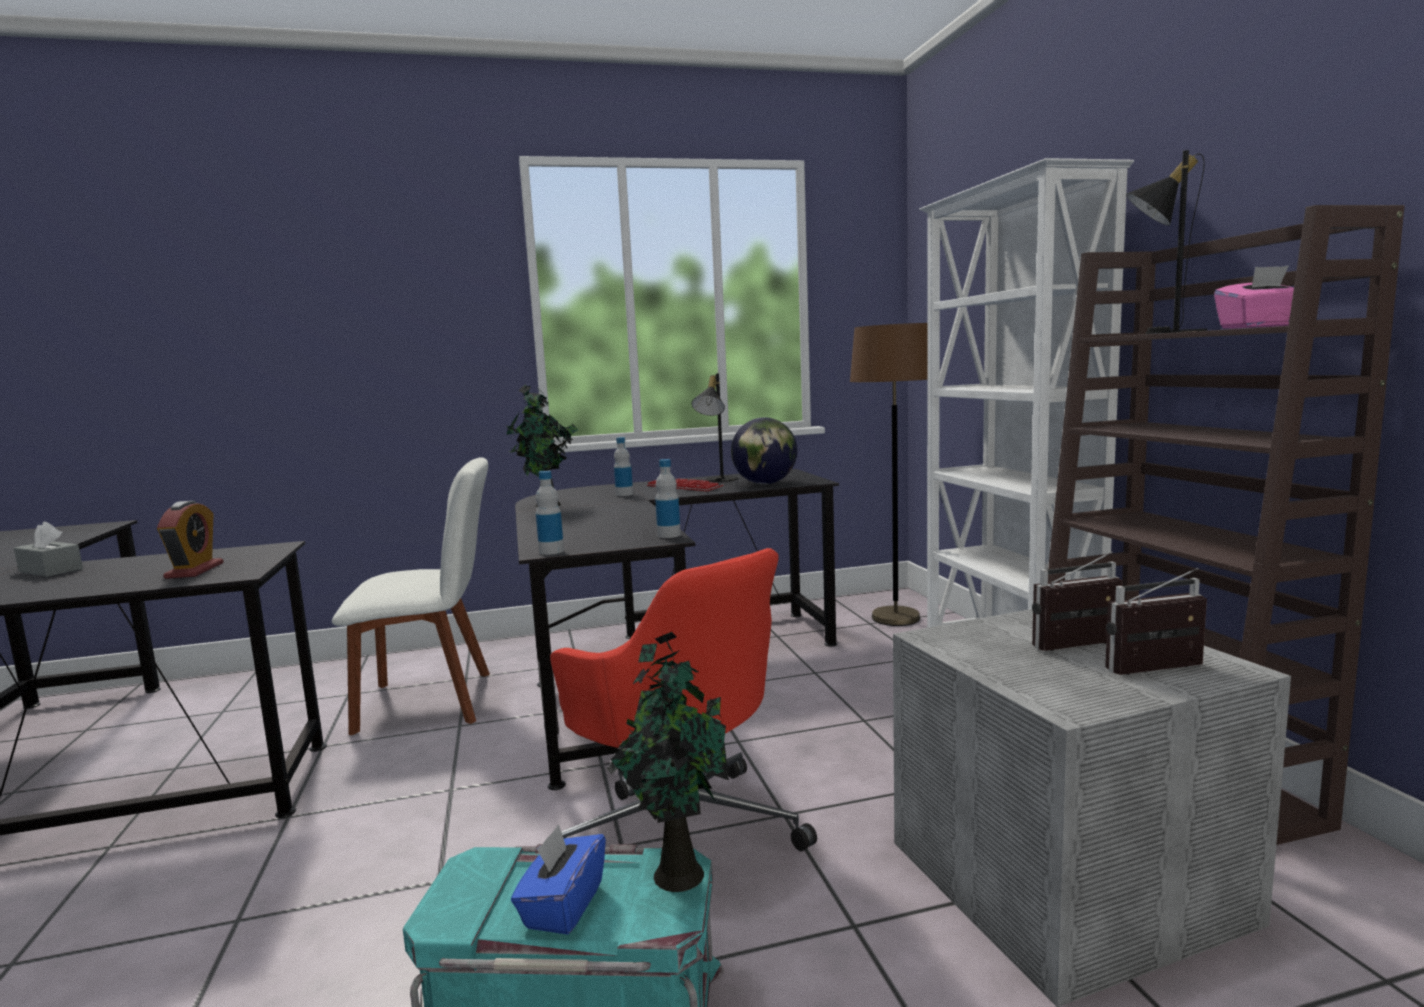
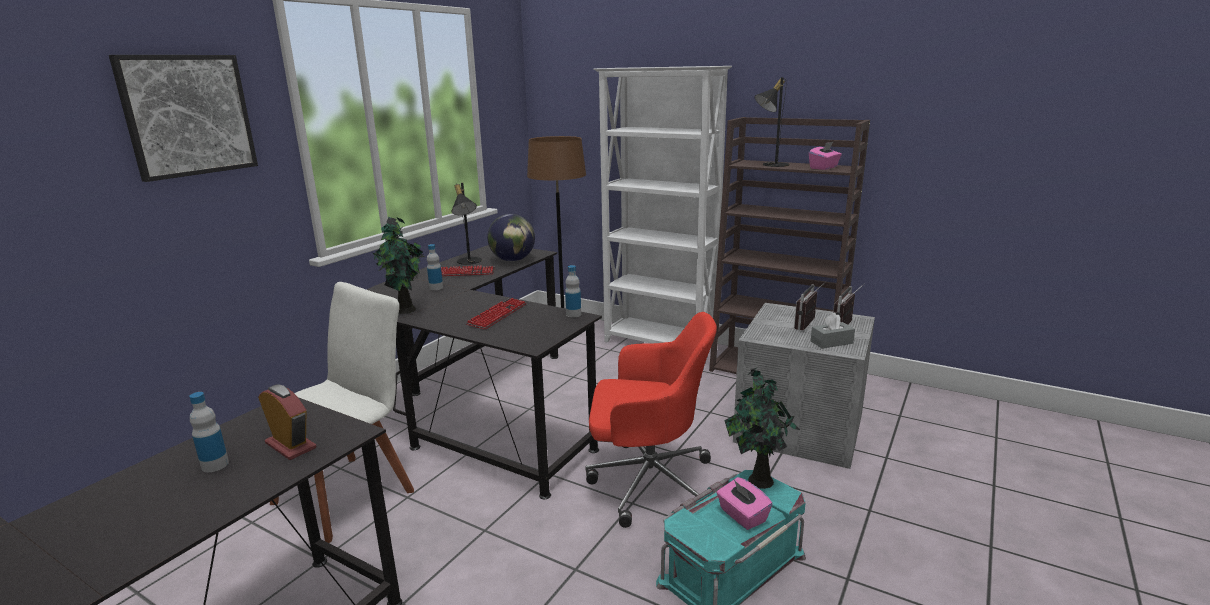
camera: 45 degrees left, 10 degrees up
grey tissue box [14,522,83,577] -> grey tissue box moved to [811,313,855,349]
blue tissue box [511,824,606,935] -> pink tissue box [717,477,772,530]
bottle [536,471,564,555] -> bottle moved to [189,392,229,472]
none -> picture [109,55,258,182]
none -> keyboard [466,298,527,329]

